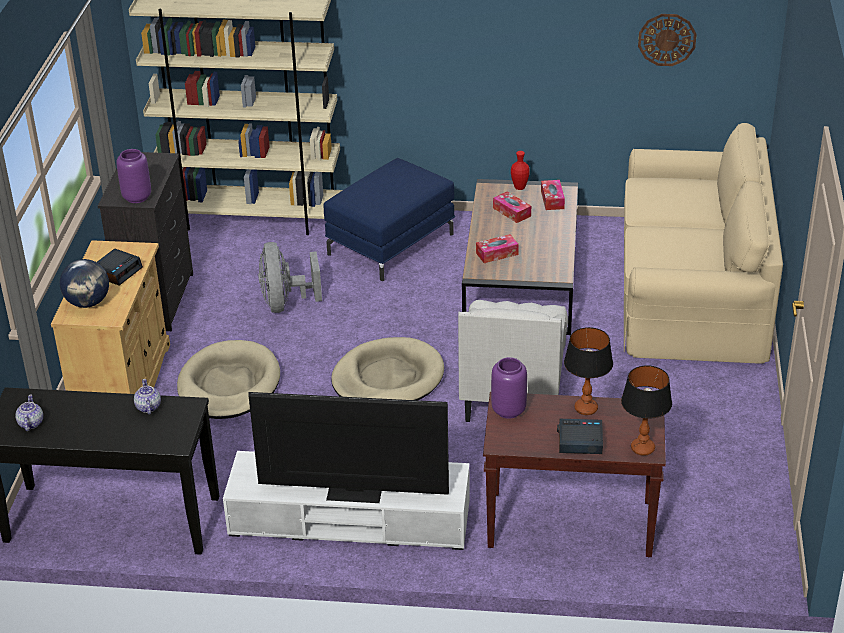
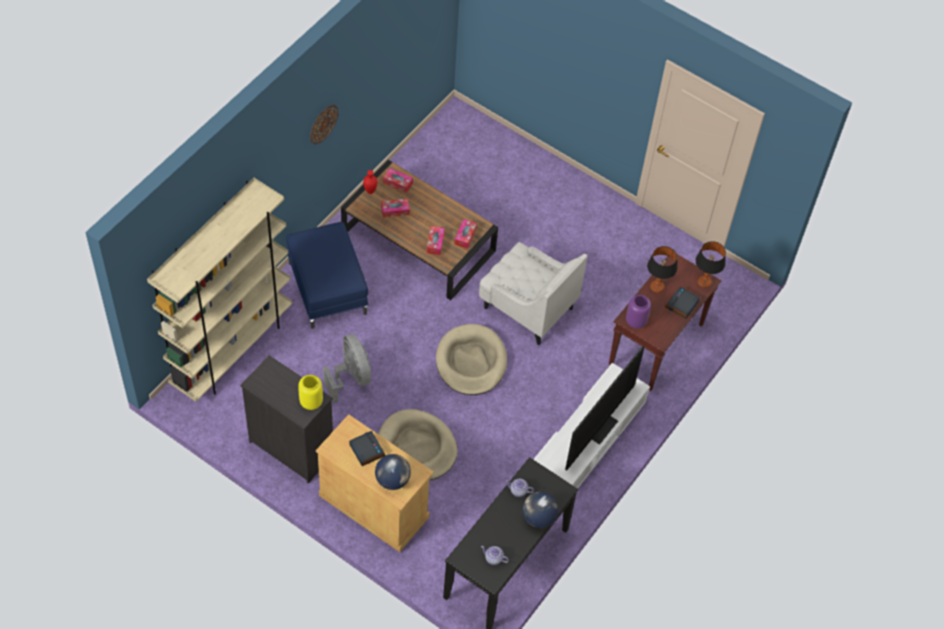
camera: 65 degrees left, 20 degrees up
purple vase [116,149,151,203] -> yellow vase [298,375,323,410]
grey fan [258,242,322,313] -> grey fan turned 135 degrees counterclockwise [323,334,371,404]
beige sofa [624,123,783,364] -> none
wall clock [638,14,697,66] -> wall clock moved to [310,105,338,145]
none -> tissue box [454,219,477,249]
none -> globe [522,492,558,528]

